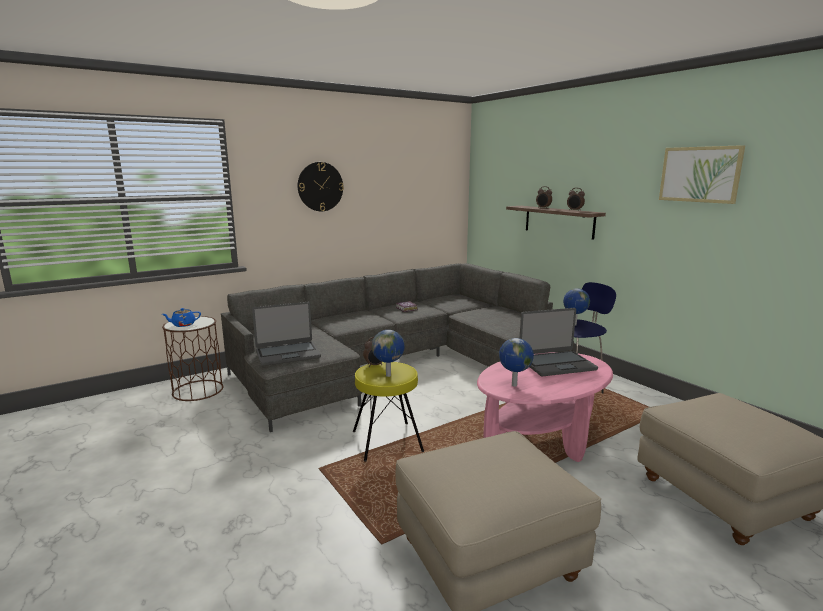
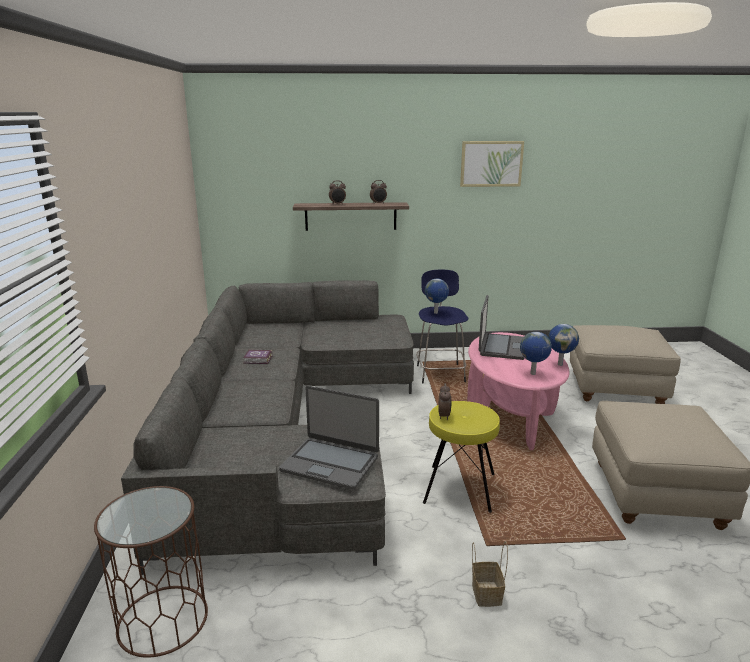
camera: 60 degrees left, 5 degrees up
blue teapot [162,308,201,327] -> none
laptop [252,302,321,366] -> laptop turned 105 degrees clockwise [279,386,379,490]
wall clock [298,162,344,211] -> none
globe [372,330,404,377] -> globe moved to [548,324,579,366]
none -> basket [472,541,508,607]

